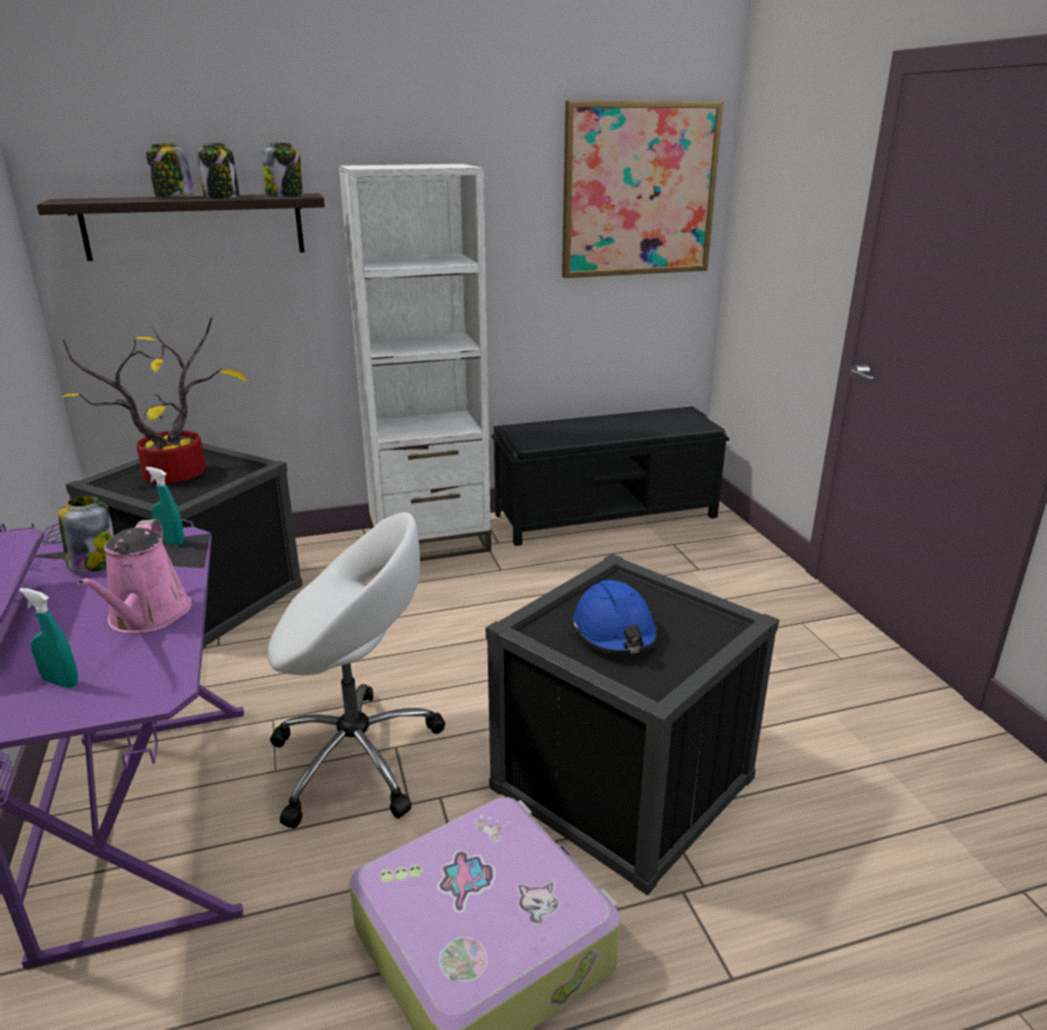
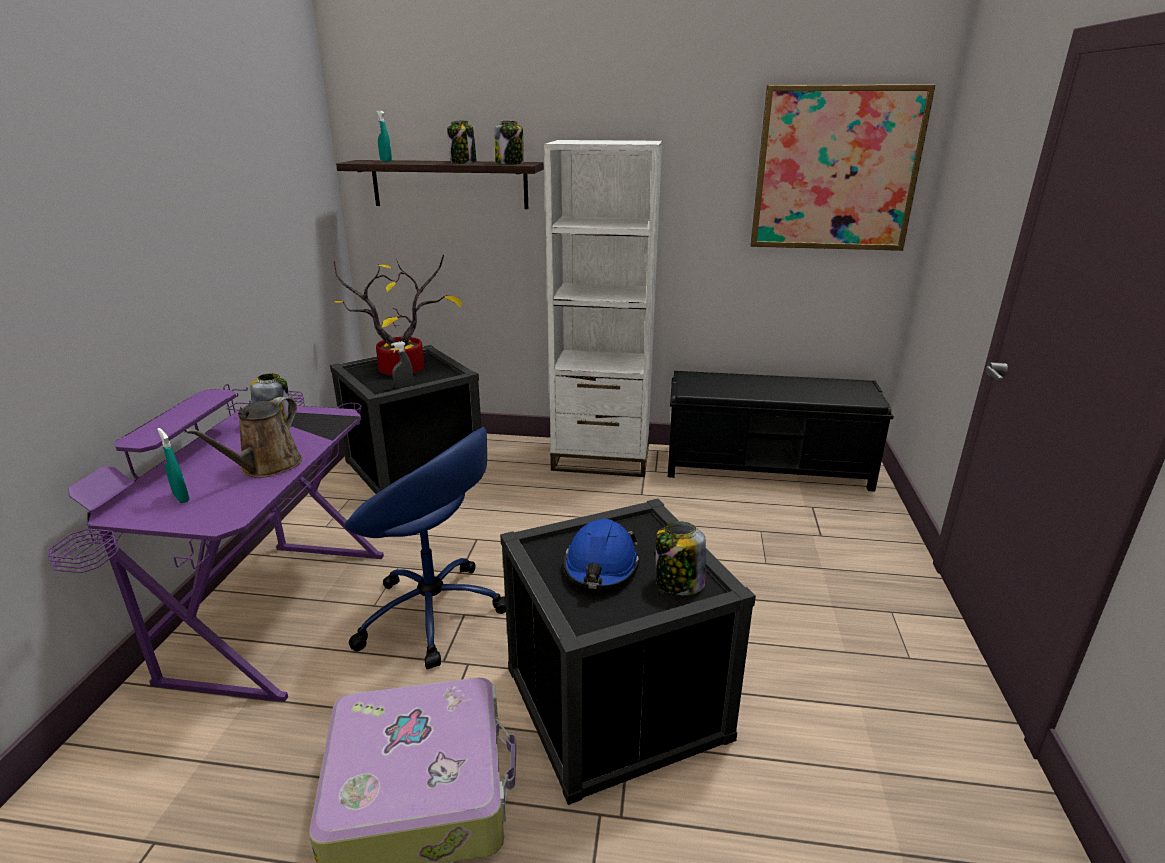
camera: 25 degrees right, 0 degrees up
pink watering can [78,519,192,633] -> brown watering can [184,397,302,478]
jar [146,143,194,198] -> jar moved to [656,521,706,595]
turquoise spray bottle [146,467,184,546] -> turquoise spray bottle moved to [376,110,392,162]
white office chair [268,512,445,828] -> blue office chair [344,427,506,670]
none -> grey spray bottle [391,342,413,389]

